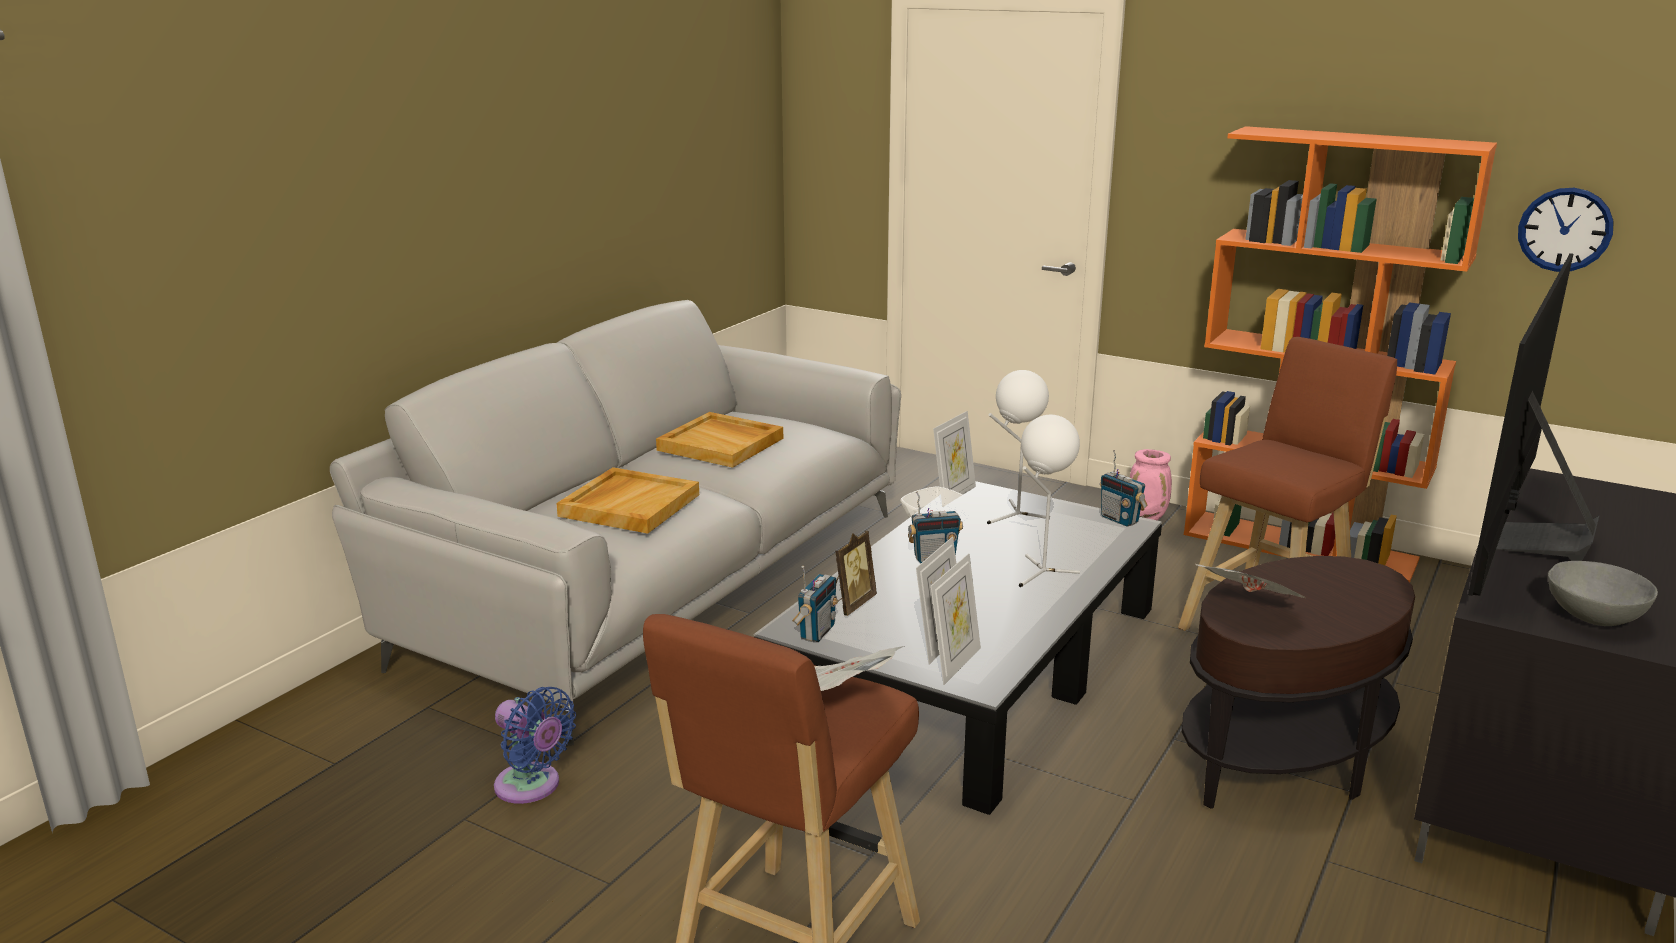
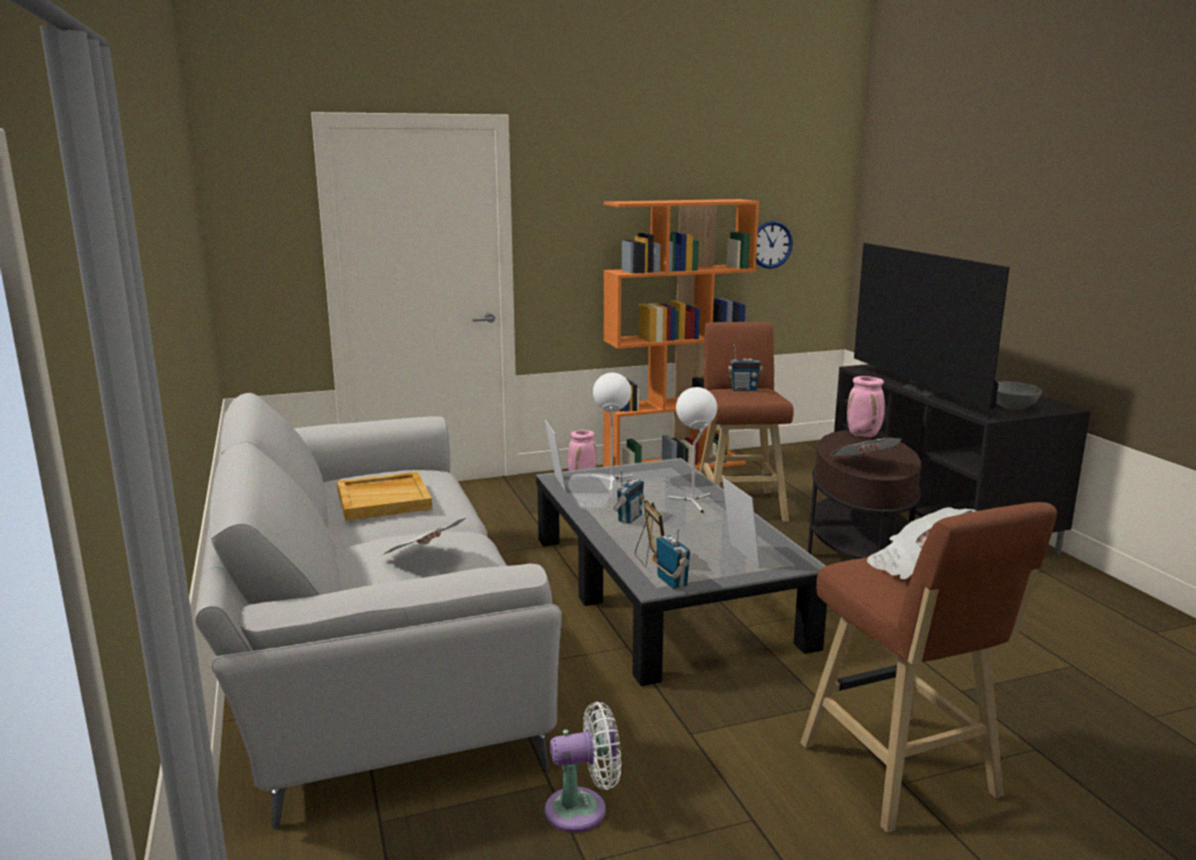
camera: 50 degrees left, 5 degrees down
blue fan [494,687,576,804] -> white fan [544,702,621,833]
beige tray [556,467,699,534] -> newspaper [383,518,467,555]
picture frame [931,553,981,685] -> none
radio [1100,450,1148,526] -> radio moved to [728,344,763,391]
none -> pink vase [847,376,885,437]

